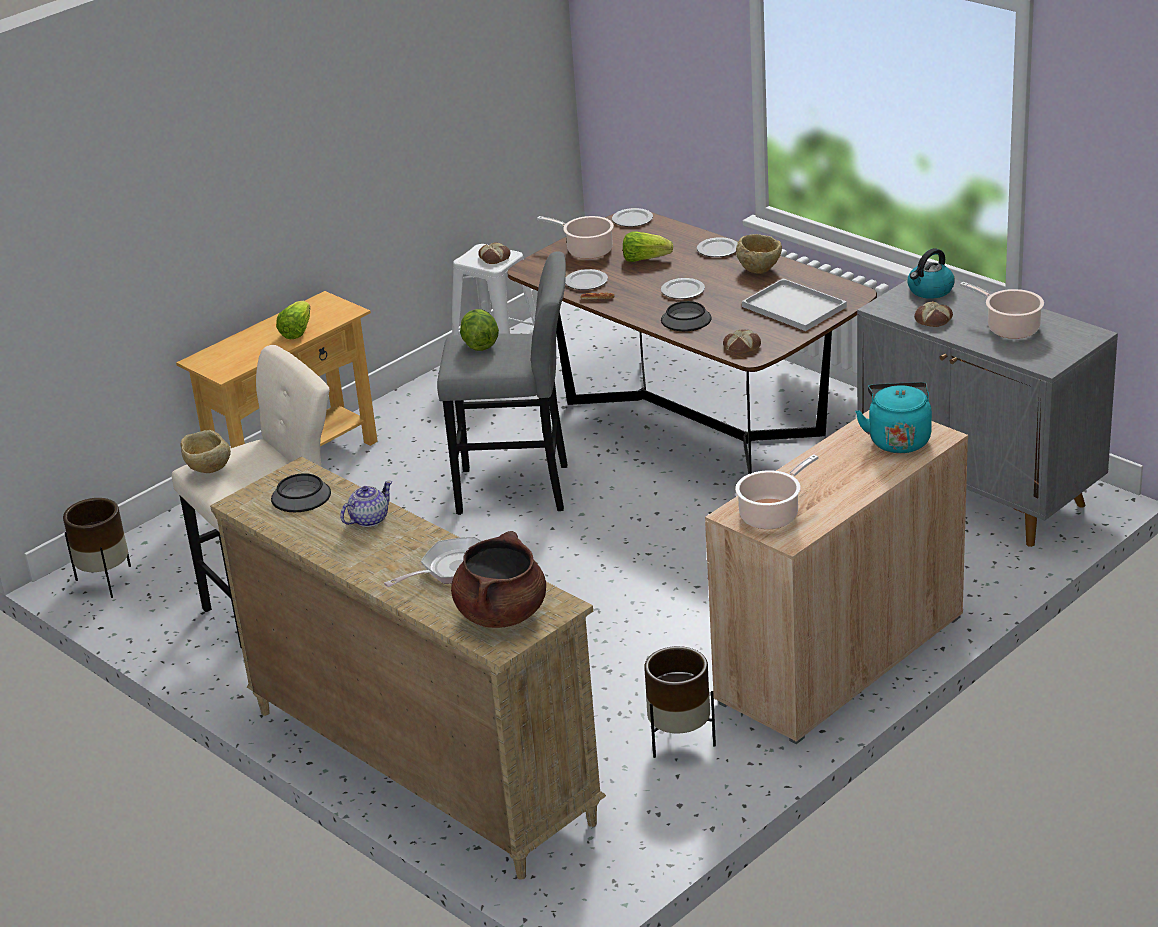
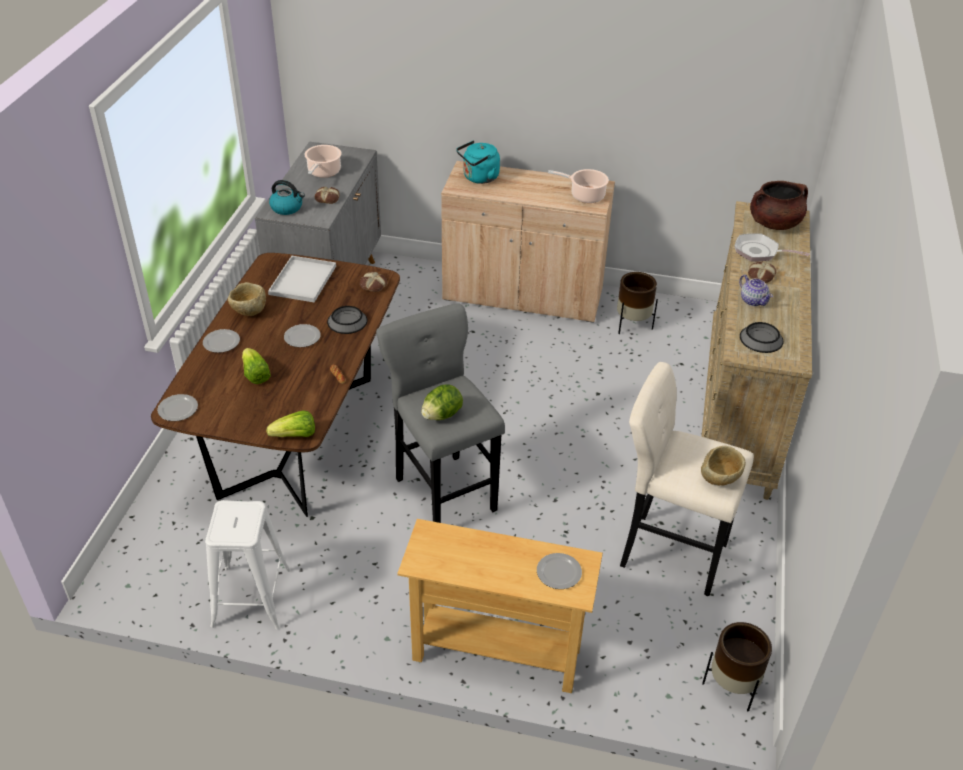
camera: 125 degrees left, 10 degrees up
lettuce [276,301,310,339] -> lettuce moved to [267,410,315,437]
teapot [340,481,392,527] -> teapot turned 135 degrees counterclockwise [739,275,773,306]
bread [478,242,511,264] -> bread moved to [748,262,776,283]
cooking pot [537,216,614,259] -> none
plate [565,269,608,290] -> plate moved to [537,553,582,589]

